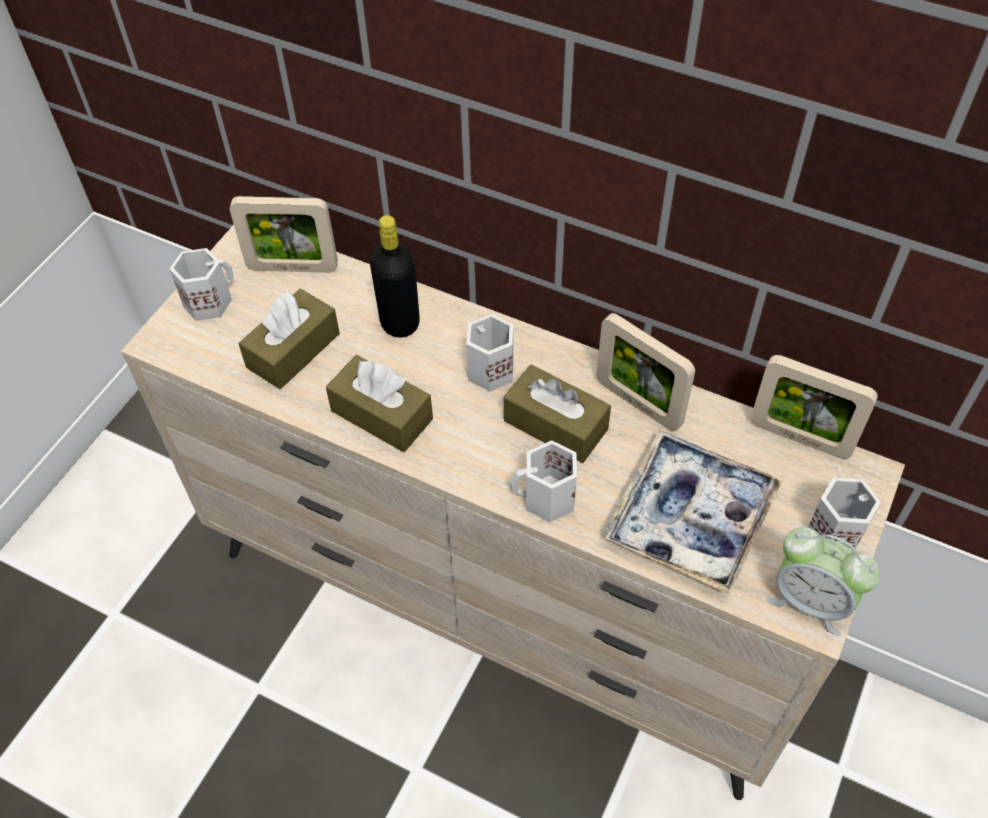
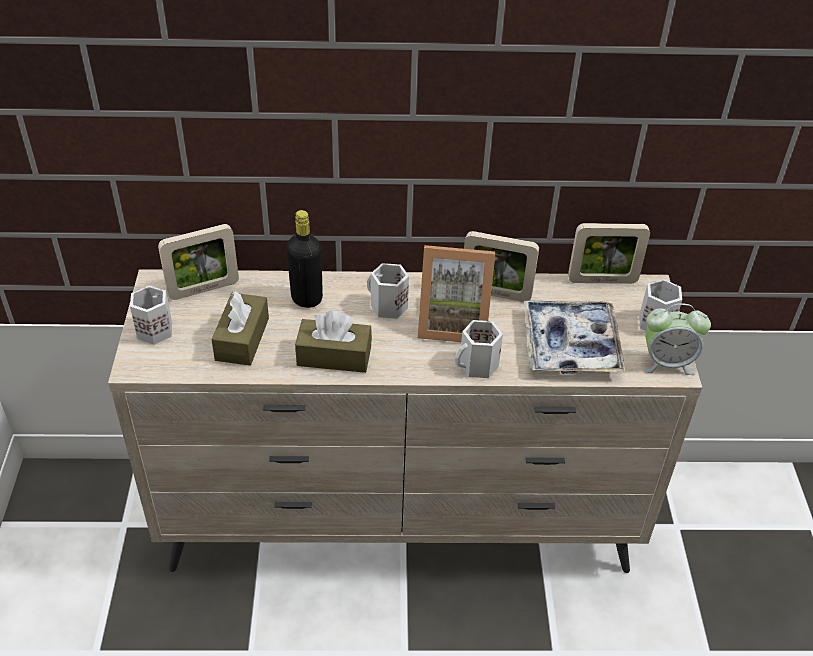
camera: 30 degrees left, 10 degrees down
brown tissue box [504,364,611,463] -> picture frame [418,245,495,342]

